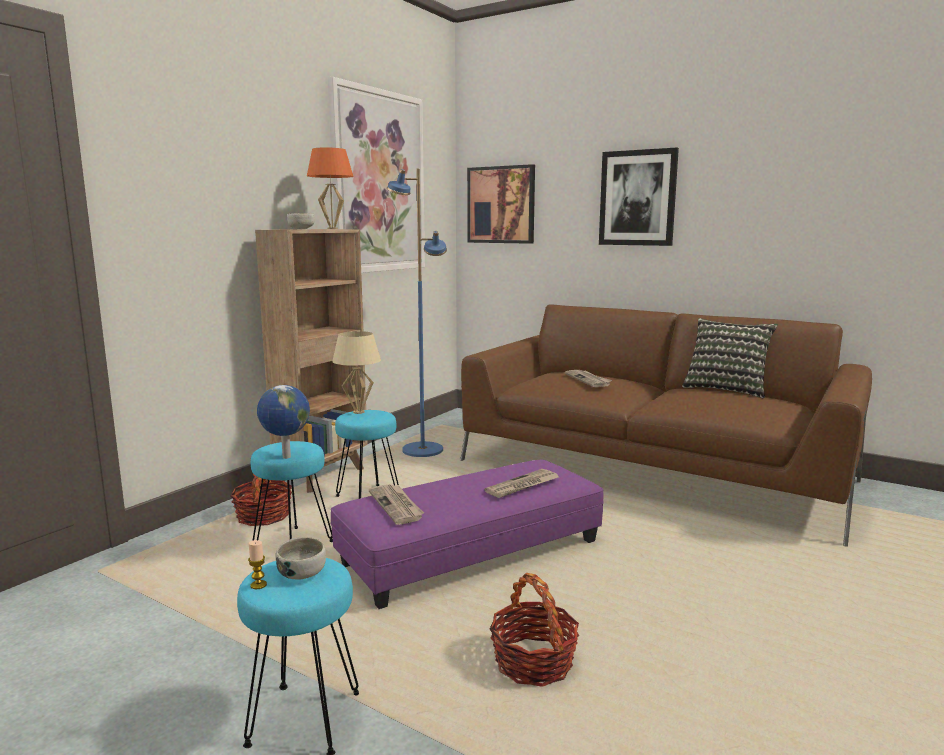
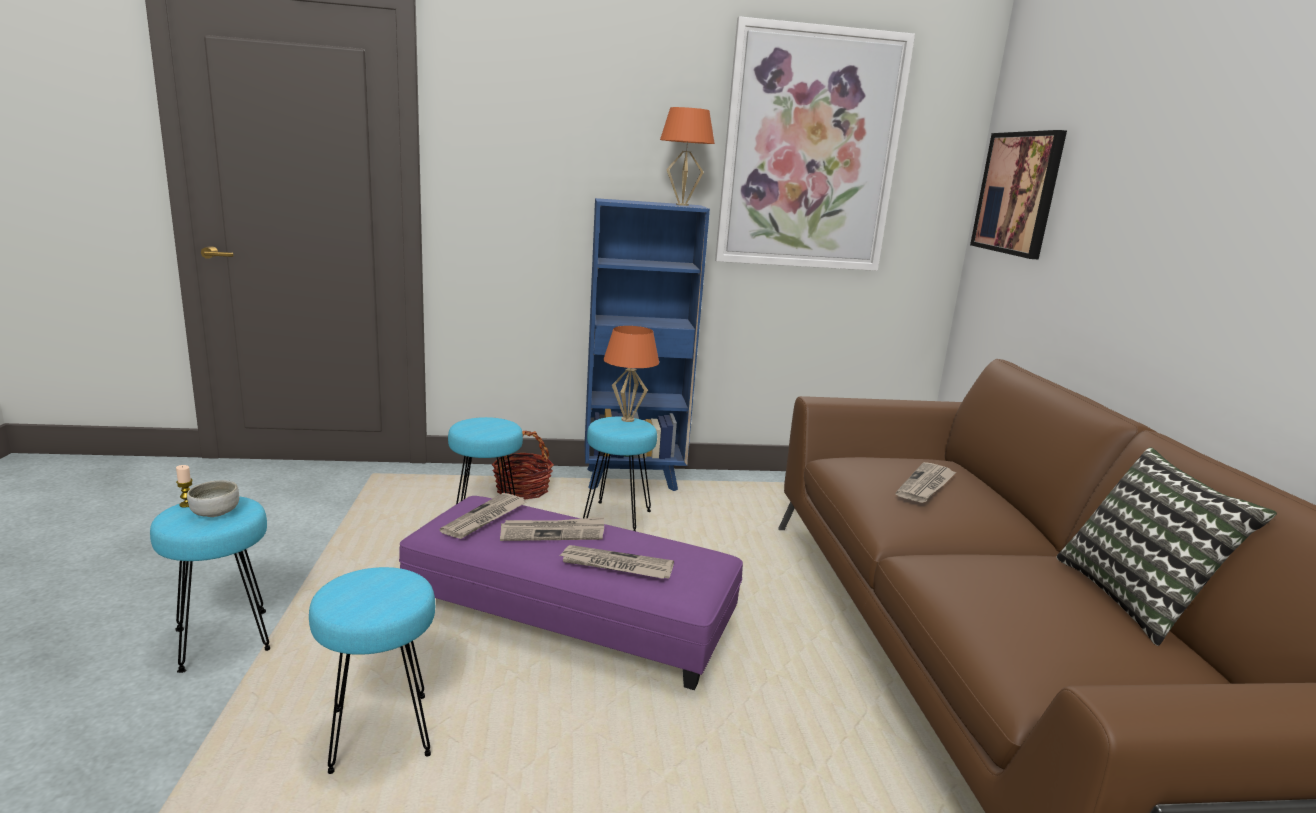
camera: 50 degrees right, 5 degrees up
brown bookcase [255,229,368,493] -> blue bookcase [585,198,710,491]
globe [257,385,310,459] -> none
bowl [287,213,314,229] -> none
beige table lamp [332,331,381,414] -> orange table lamp [603,326,659,422]
blue floor lamp [387,169,447,457] -> none
basket [490,573,579,687] -> turquoise stool [309,567,435,774]
picture [599,148,679,246] -> none
none -> newspaper [500,517,604,541]

